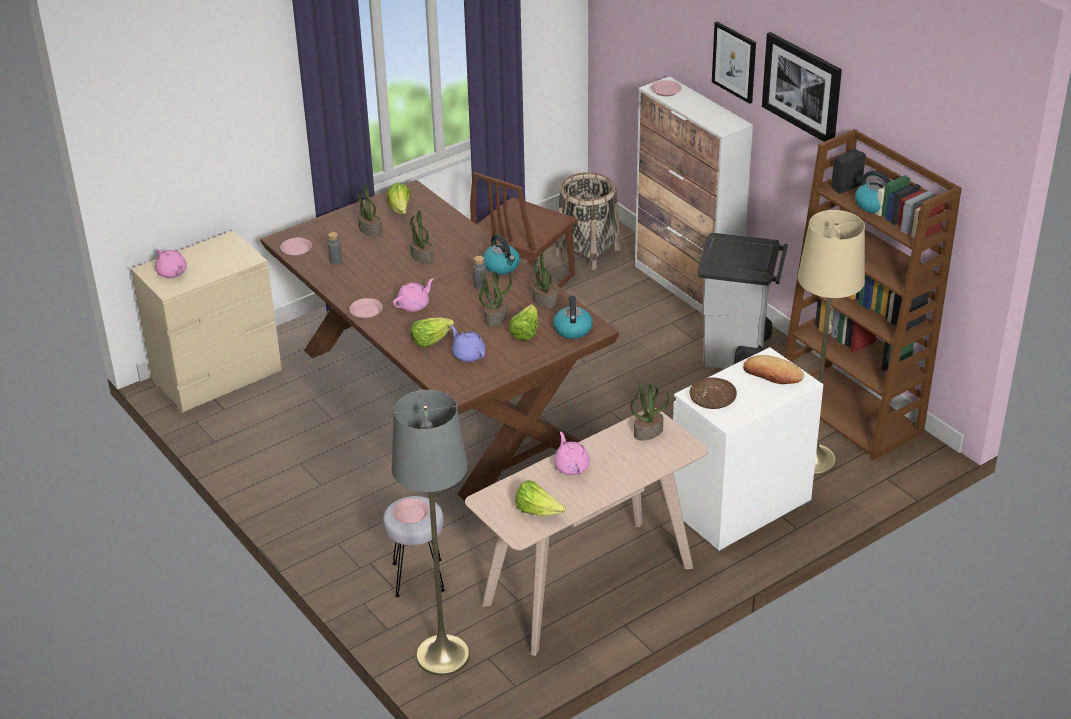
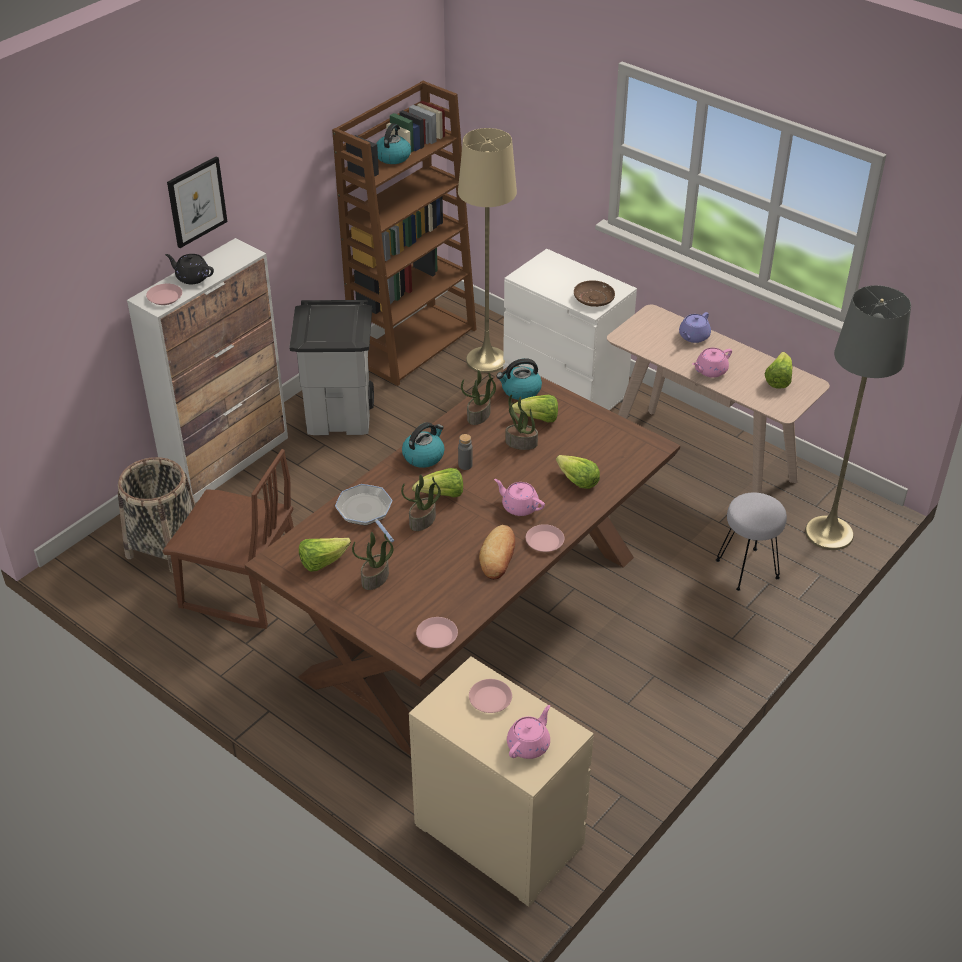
camera: 105 degrees left, 5 degrees up
grey bottle [328,232,342,265] -> none
pink plate [392,499,429,524] -> pink plate moved to [469,679,512,713]
purple teapot [450,326,486,362] -> purple teapot moved to [679,312,711,343]
potted plant [630,381,669,440] -> none
bread [743,355,804,384] -> bread moved to [479,525,515,580]
picture [762,32,842,142] -> none
none -> black teapot [165,254,214,284]
none -> frying pan [335,484,394,542]
none -> lettuce [412,468,463,497]

